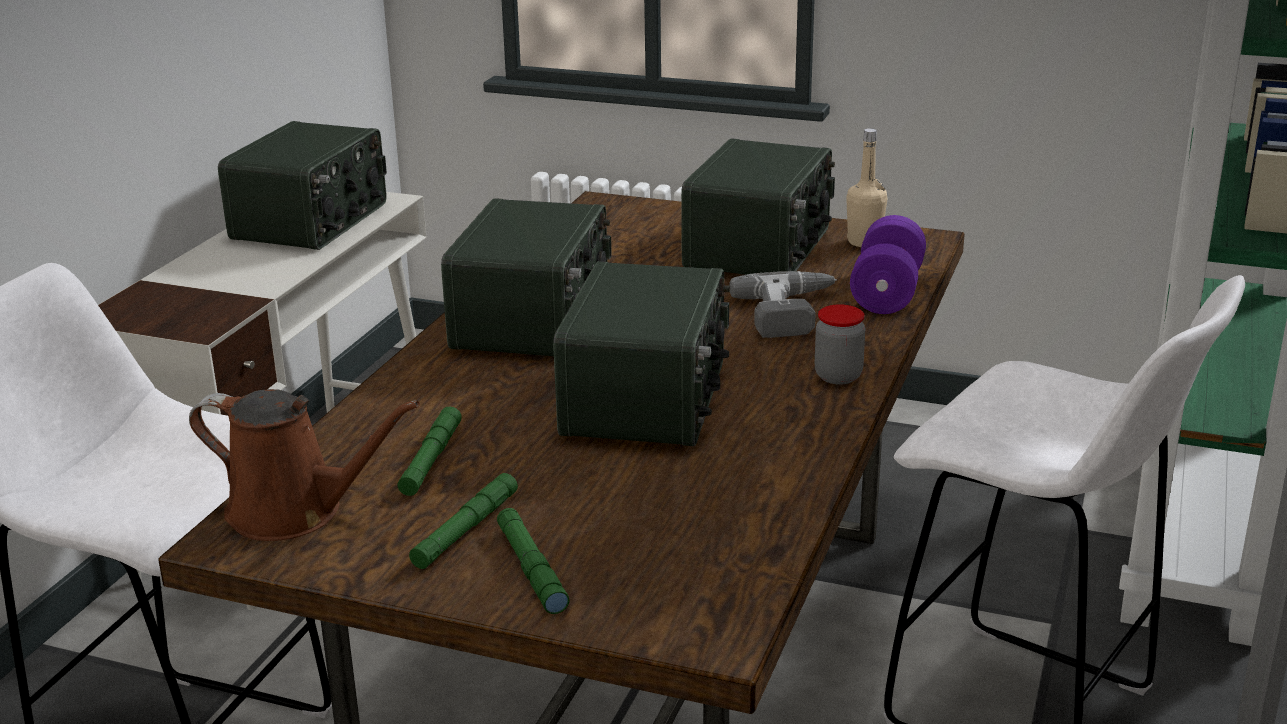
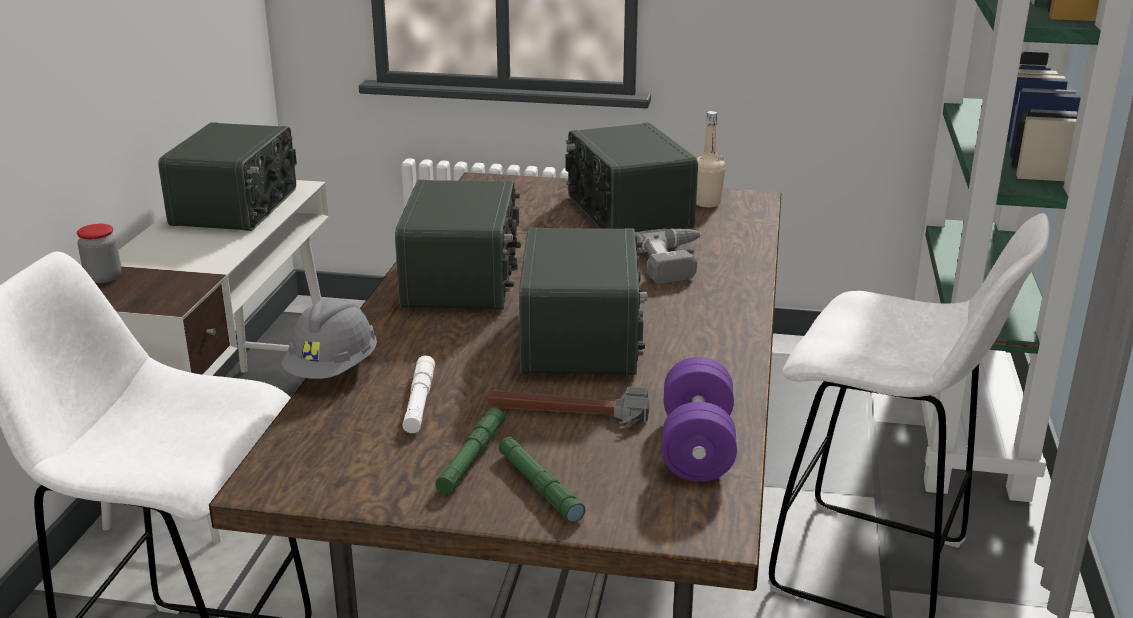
camera: 10 degrees left, 0 degrees up
brown watering can [189,389,420,541] -> none
green flashlight [397,407,462,496] -> white flashlight [402,356,435,433]
radio [681,138,835,275] -> radio turned 150 degrees clockwise [565,122,698,232]
jar [815,304,866,385] -> jar moved to [77,224,121,283]
purple dumbbell [850,215,926,314] -> purple dumbbell moved to [662,357,737,482]
none -> grey hard hat [281,298,377,379]
none -> hammer [487,387,649,429]

